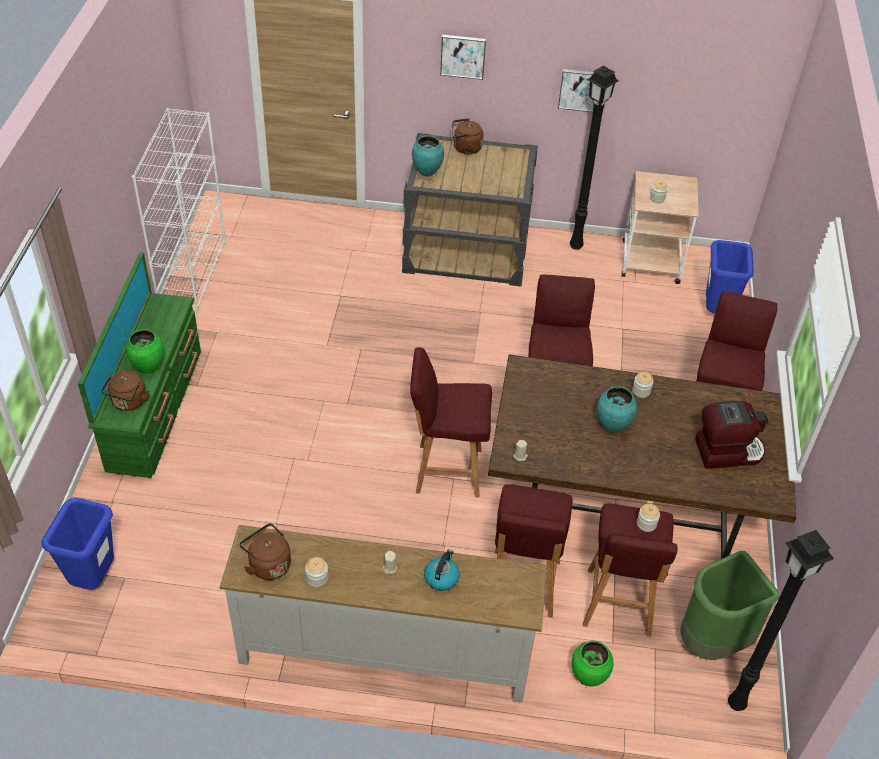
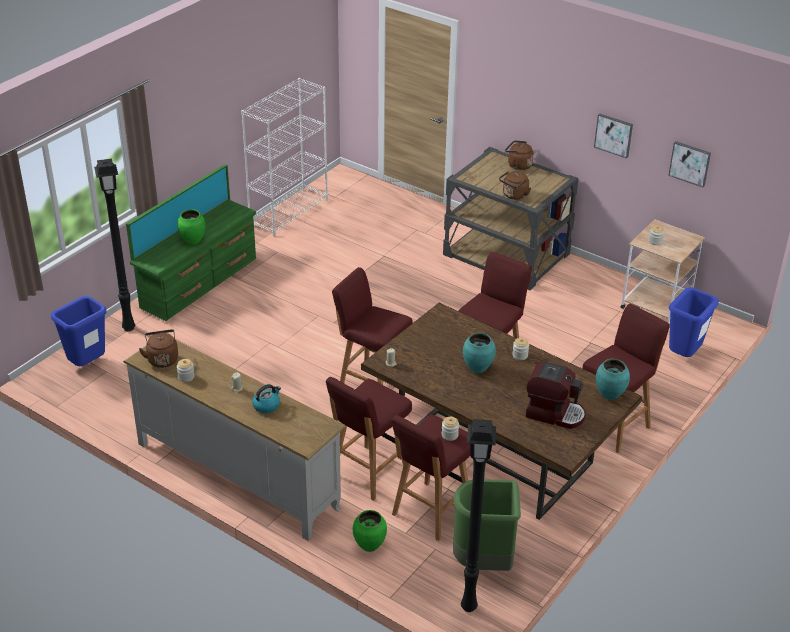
camera: 30 degrees right, 10 degrees down
brown kettle [101,371,150,411] -> brown kettle moved to [499,171,531,200]
turquoise vase [412,135,444,176] -> turquoise vase moved to [596,359,630,400]
picture [440,35,486,80] -> picture moved to [668,141,711,187]
black floor lamp [570,66,619,250] -> black floor lamp moved to [94,159,135,331]

